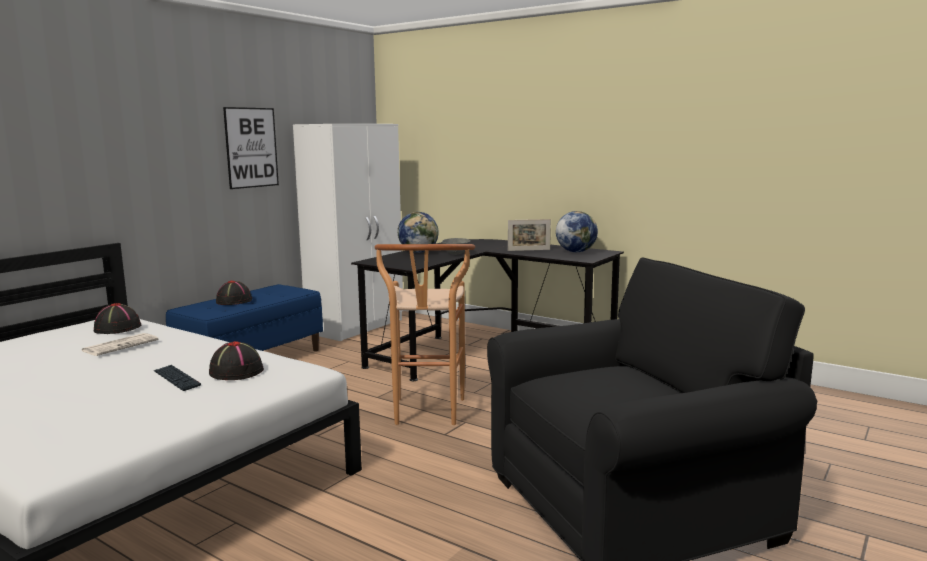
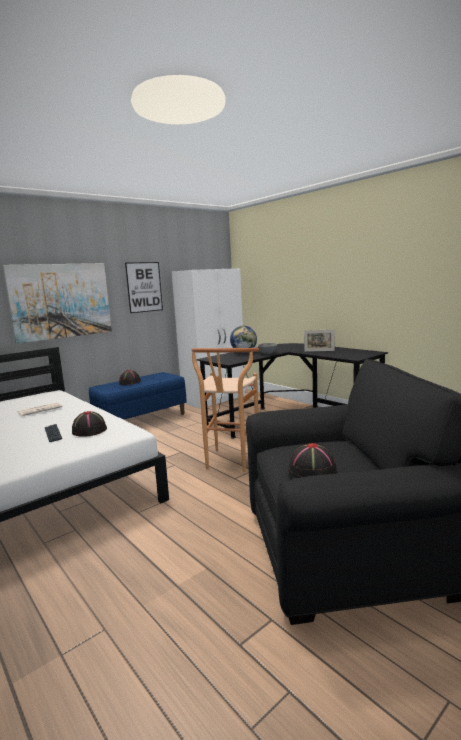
camera: 15 degrees right, 0 degrees up
black hat [94,303,141,334] -> black hat moved to [288,443,337,479]
globe [556,211,598,252] -> none
none -> picture [3,263,112,344]

